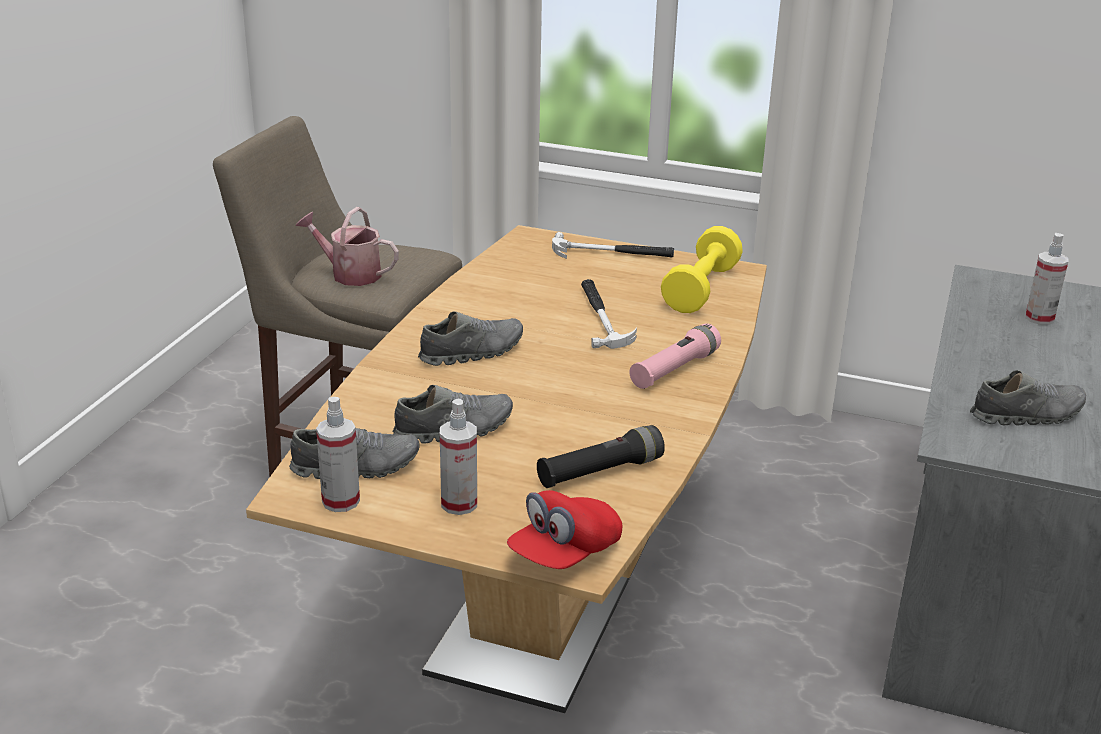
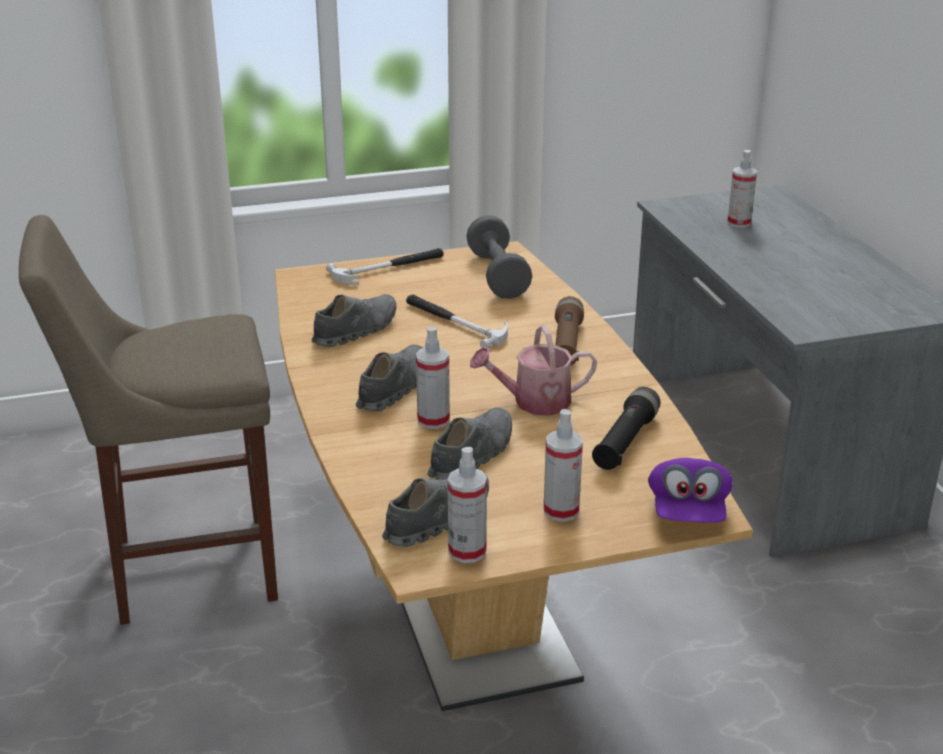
camera: 35 degrees left, 0 degrees up
watering can [296,207,399,286] -> watering can moved to [470,325,597,415]
red cap [507,490,622,569] -> purple cap [648,458,733,523]
pink flashlight [630,323,721,389] -> brown flashlight [555,296,584,366]
yellow dumbbell [661,226,743,313] -> grey dumbbell [466,215,532,299]
grey shoe [970,370,1086,426] -> grey shoe moved to [312,294,396,347]
none -> spray bottle [416,327,450,429]

